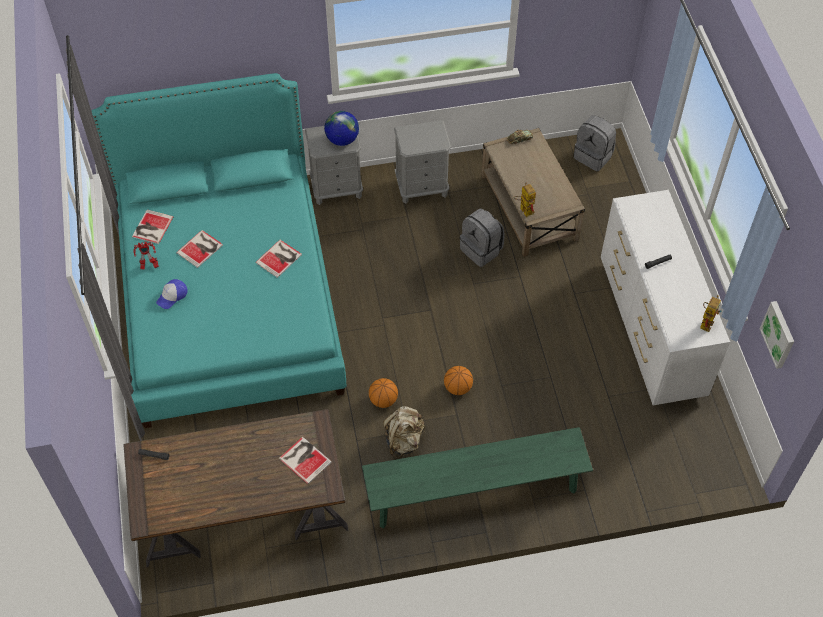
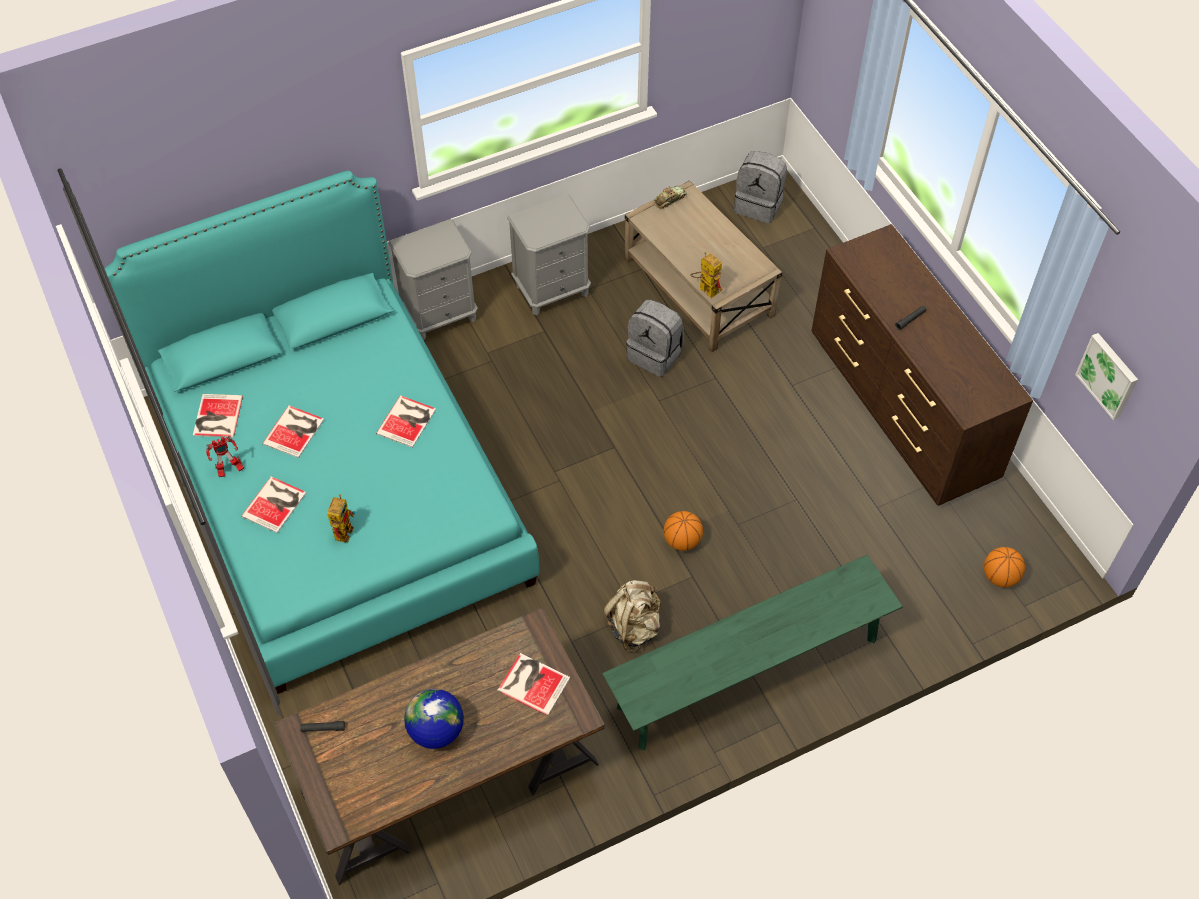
camera: 15 degrees left, 0 degrees up
cap [156,279,187,309] -> book [241,476,306,533]
globe [324,111,359,146] -> globe moved to [404,689,464,749]
basketball [369,378,398,408] -> basketball moved to [984,547,1025,587]
white dresser [601,190,730,405] -> brown dresser [811,224,1033,506]
toy robot [700,295,722,332] -> toy robot moved to [327,494,356,543]

